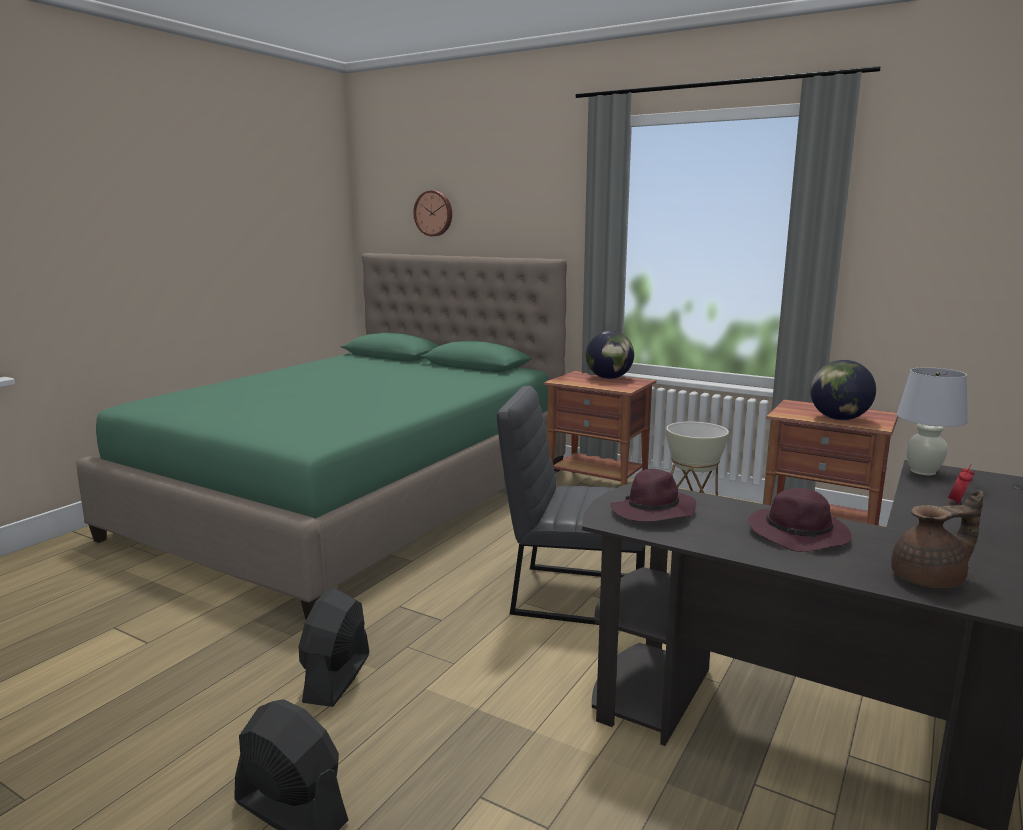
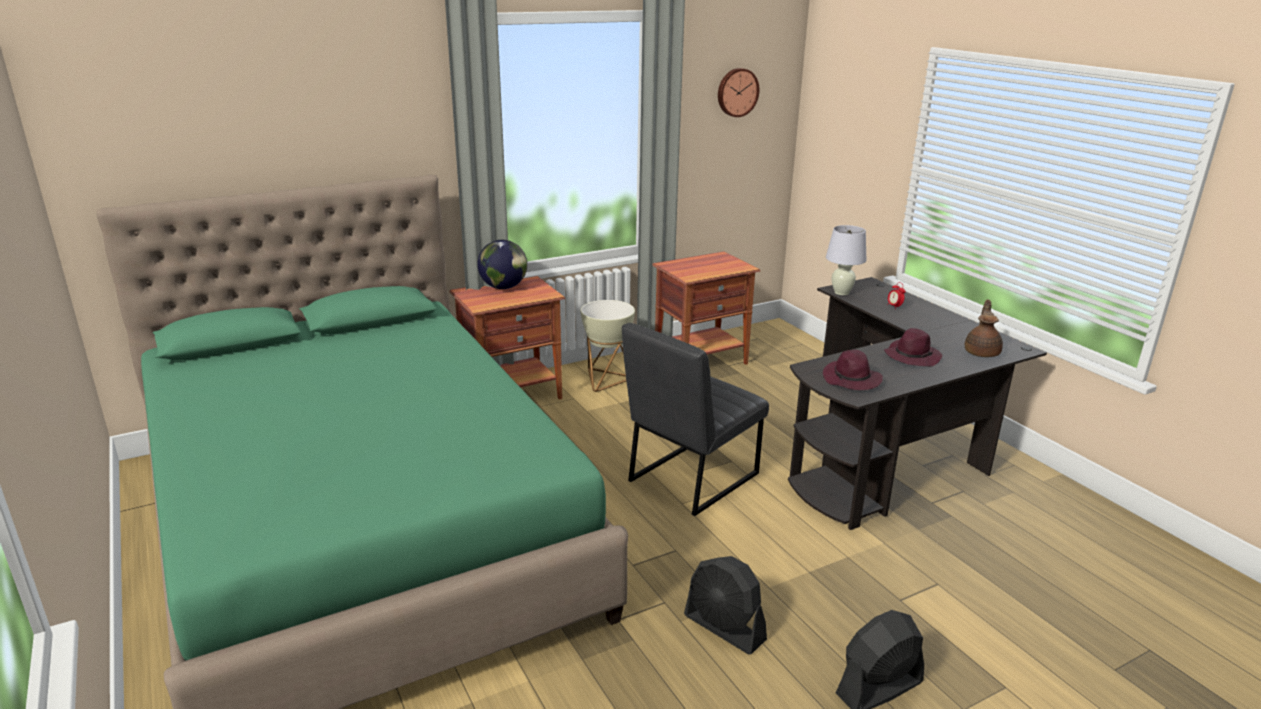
camera: 60 degrees left, 10 degrees up
wall clock [413,190,452,236] -> wall clock moved to [718,68,759,117]
globe [810,360,876,420] -> none

